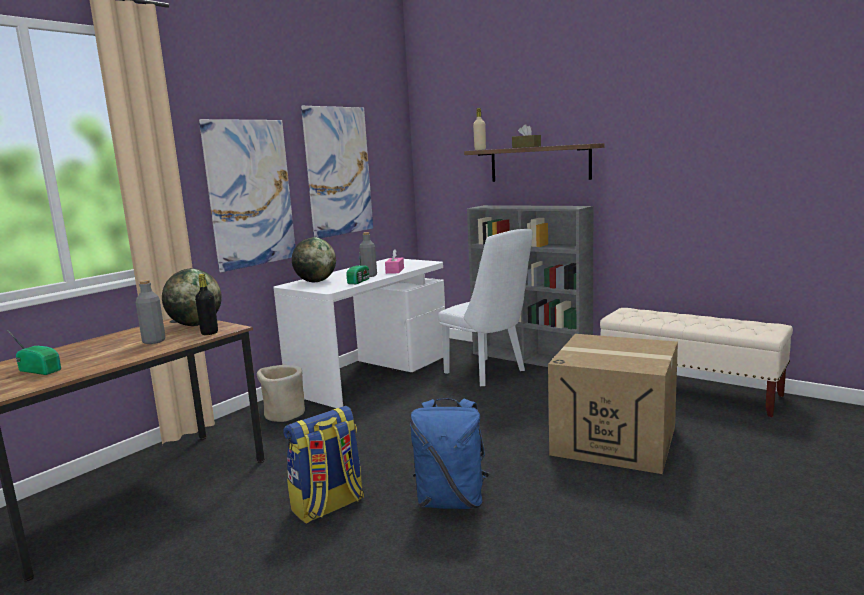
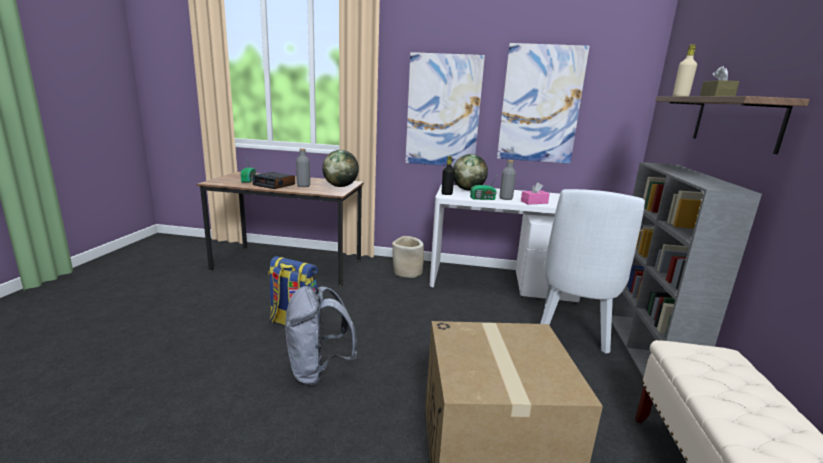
camera: 60 degrees right, 5 degrees up
black bottle [195,274,218,335] -> black bottle moved to [442,156,455,195]
blue backpack [410,398,490,509] -> grey backpack [285,286,357,385]
none -> alarm clock [253,172,295,189]

